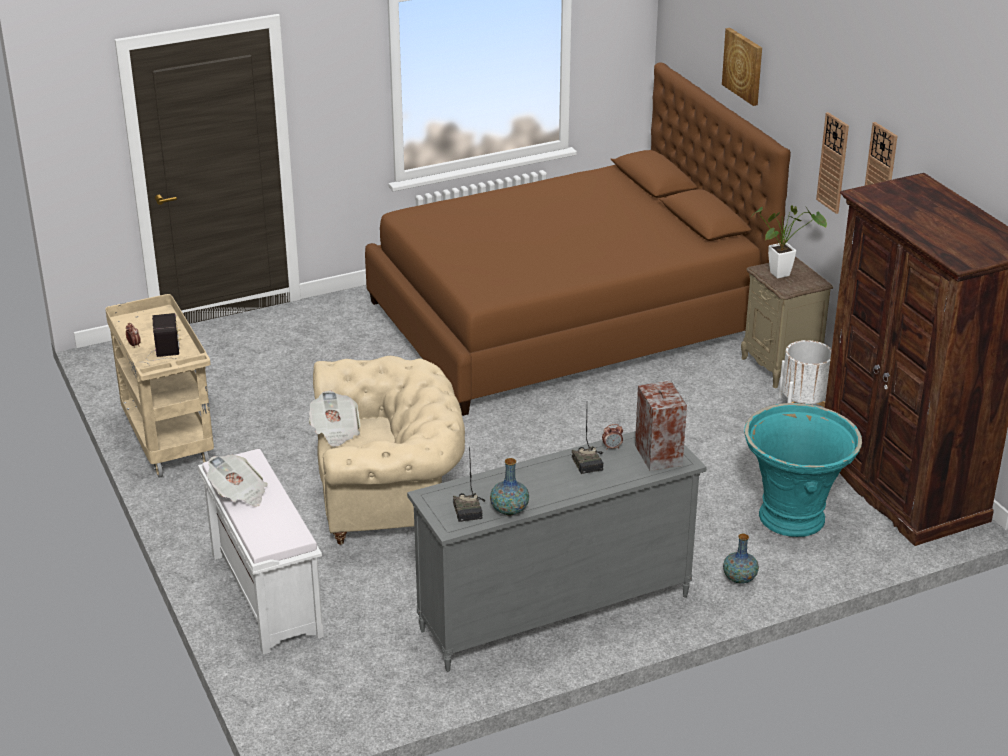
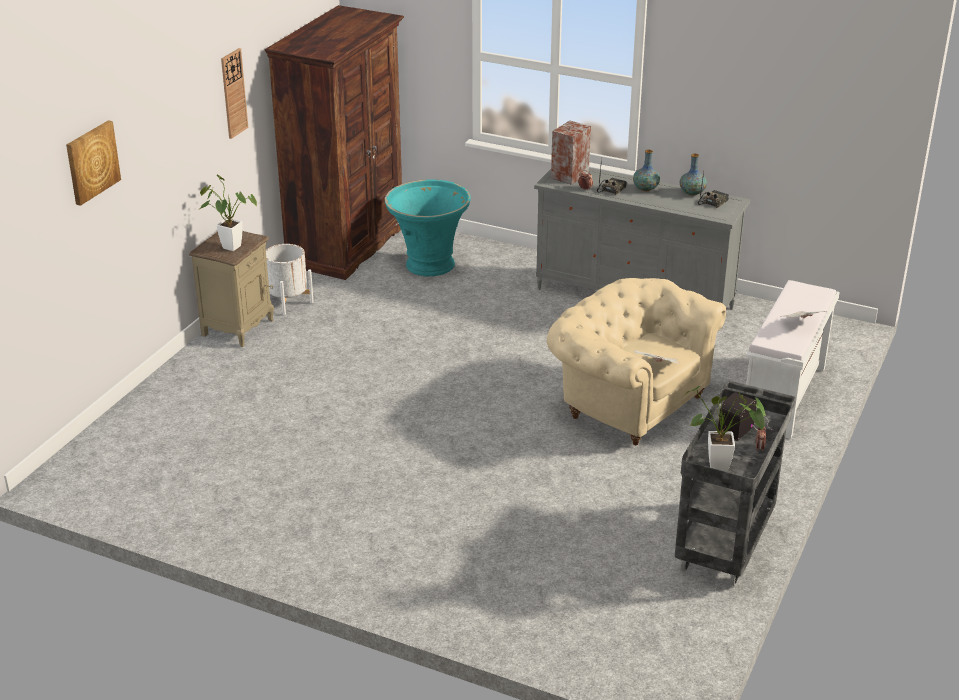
camera: 130 degrees left, 0 degrees up
beige cart [105,294,214,478] -> black cart [675,381,796,586]
brown bed [365,63,791,416] -> none
vase [723,533,759,583] -> vase moved to [633,150,660,191]
wall clock [816,112,849,214] -> none
none -> potted plant [685,386,765,472]

